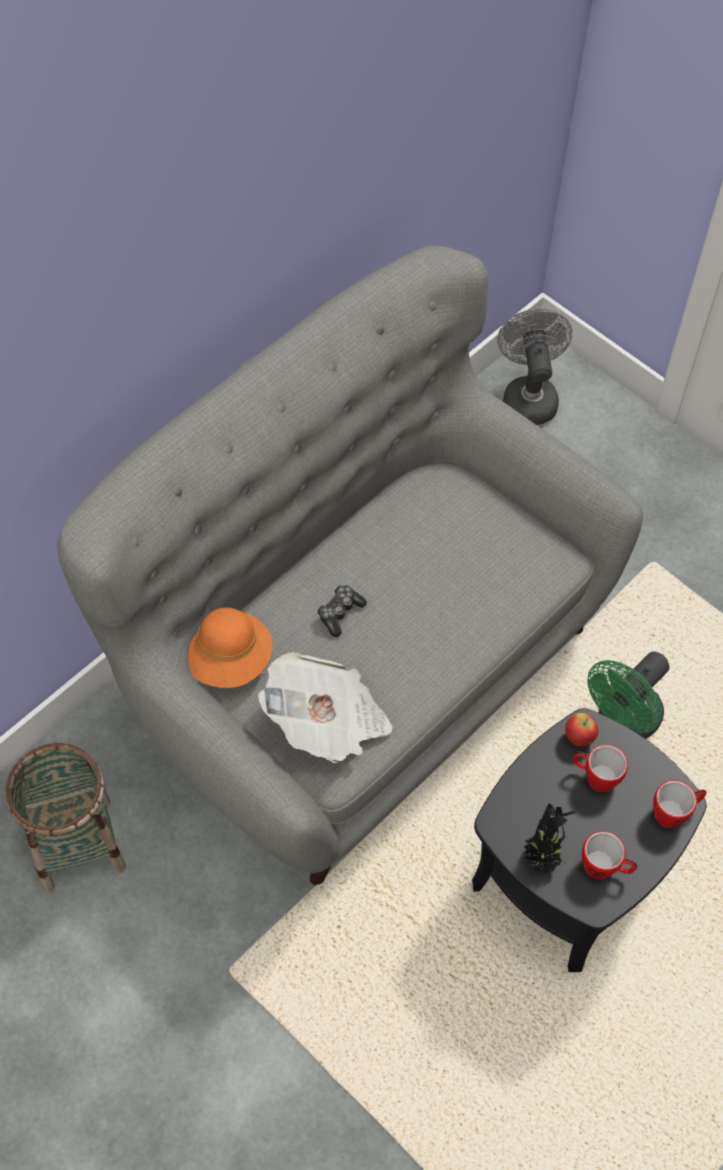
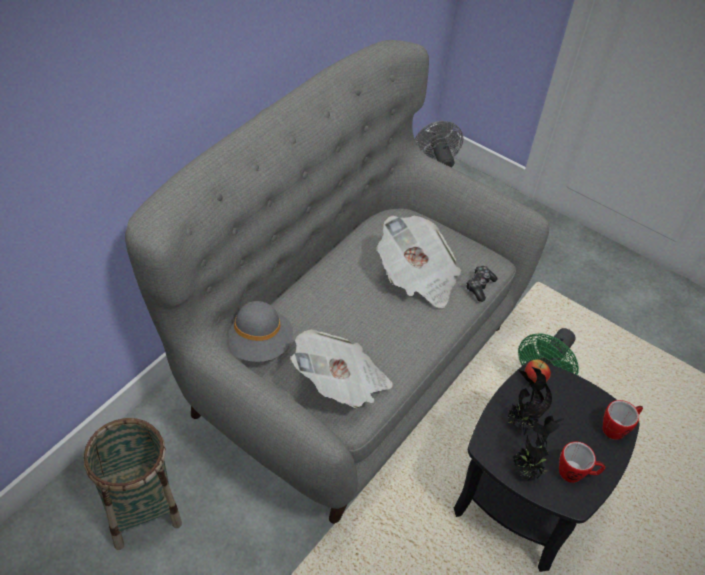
camera: 10 degrees left, 10 degrees down
orange hat [188,607,272,688] -> grey hat [228,301,293,362]
game controller [317,585,367,637] -> game controller moved to [466,266,498,302]
mug [573,744,628,792] -> none
none -> newspaper [377,215,461,308]
none -> potted plant [506,366,552,435]

